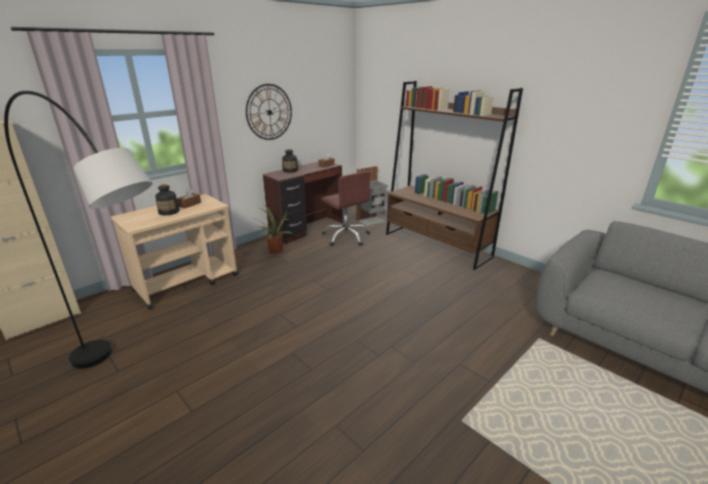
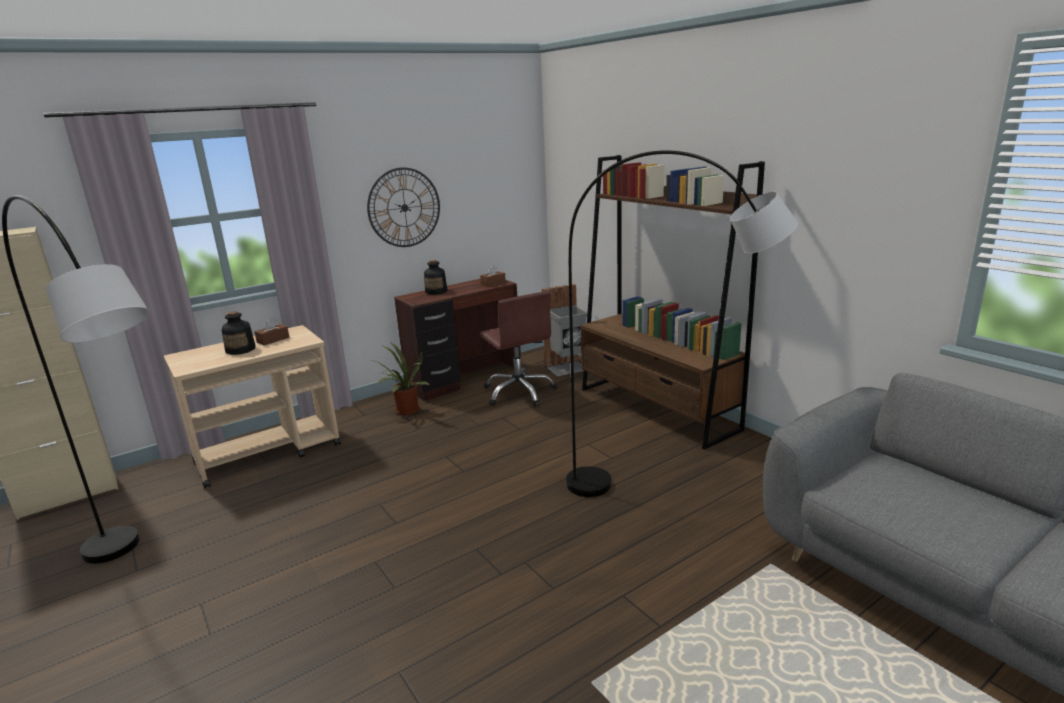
camera: 10 degrees right, 5 degrees down
none -> grey floor lamp [566,150,798,497]

